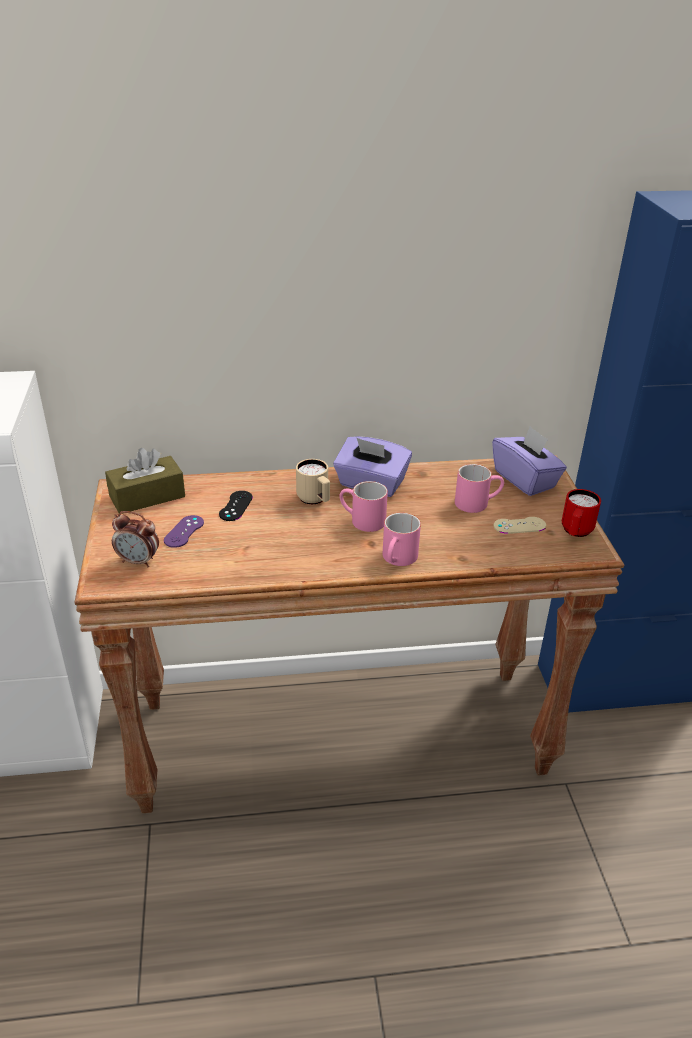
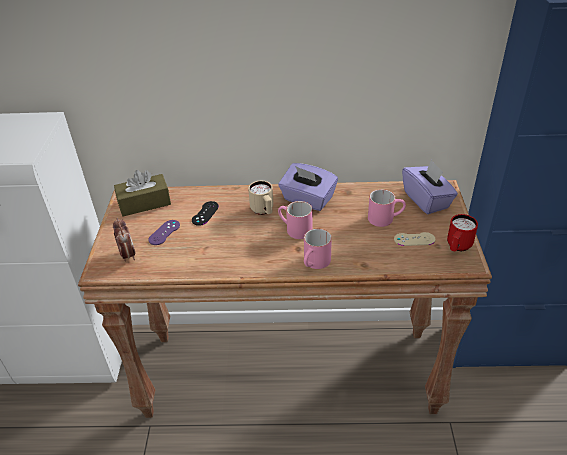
camera: 10 degrees right, 5 degrees up
alarm clock [112,511,159,567] -> alarm clock turned 135 degrees counterclockwise [113,218,135,262]

